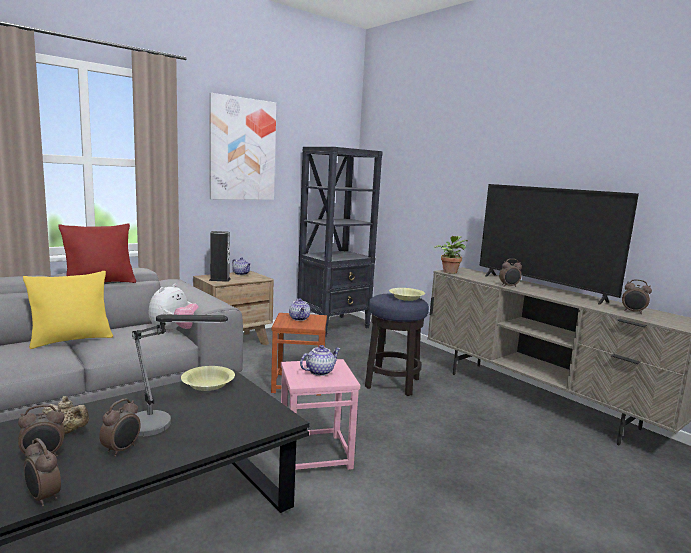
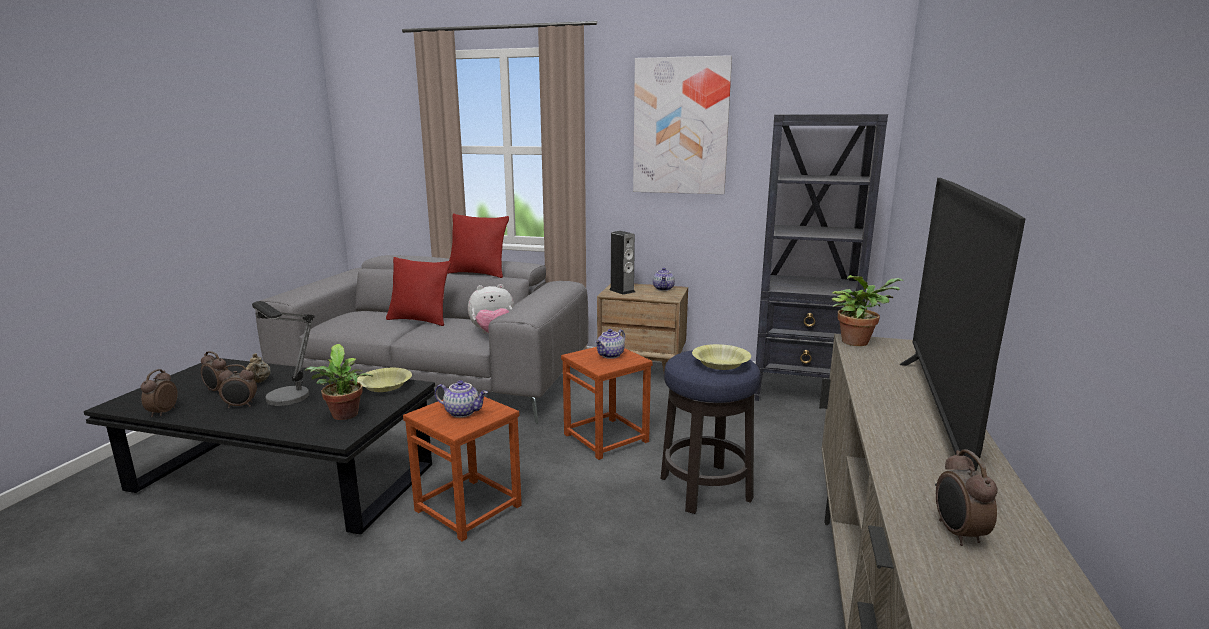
camera: 55 degrees right, 5 degrees up
yellow pillow [23,271,113,349] -> red pillow [386,257,451,326]
pink stool [281,359,360,470] -> brown stool [403,397,522,541]
alarm clock [499,259,522,287] -> none
none -> potted plant [304,344,373,420]

